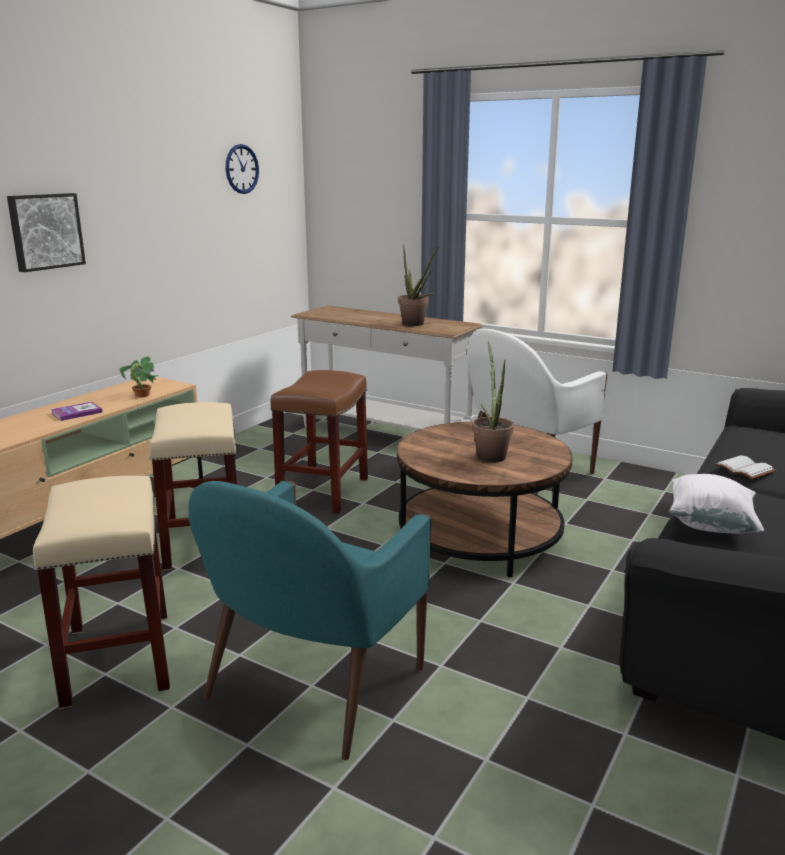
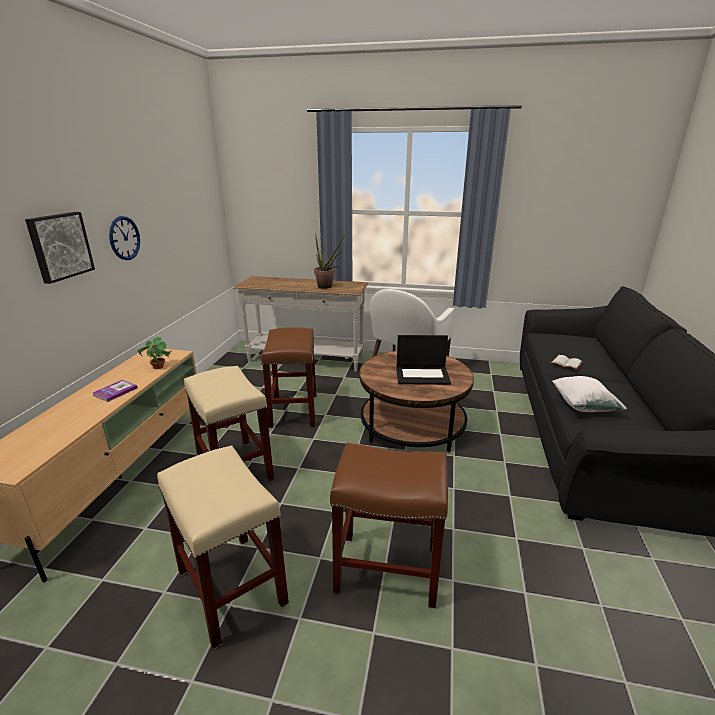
camera: 20 degrees left, 5 degrees up
turquoise armchair [188,481,432,760] -> brown stool [330,443,448,608]
wall clock [226,144,259,194] -> wall clock moved to [109,216,140,260]
potted plant [472,341,514,462] -> laptop [396,335,451,385]

